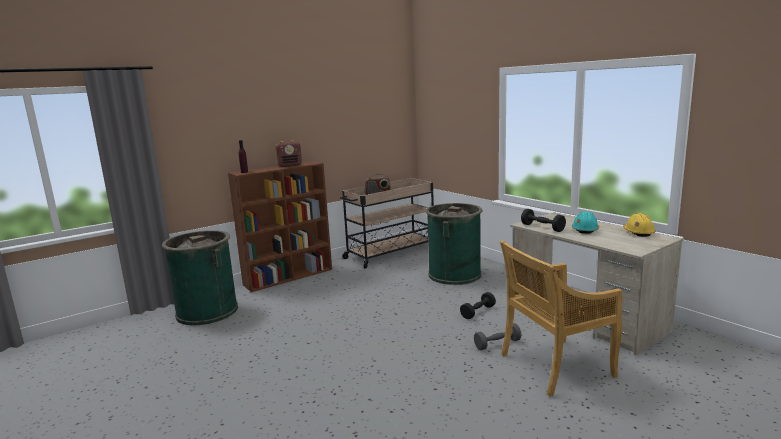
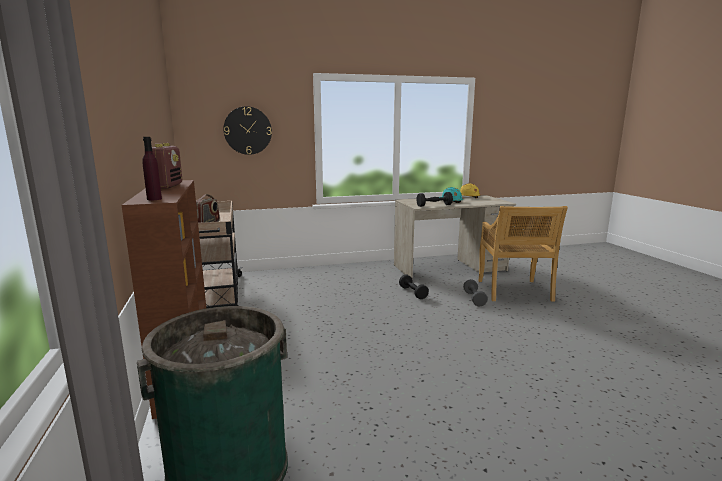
camera: 70 degrees left, 0 degrees up
green trash can [425,203,482,285] -> none
none -> wall clock [224,106,272,155]

